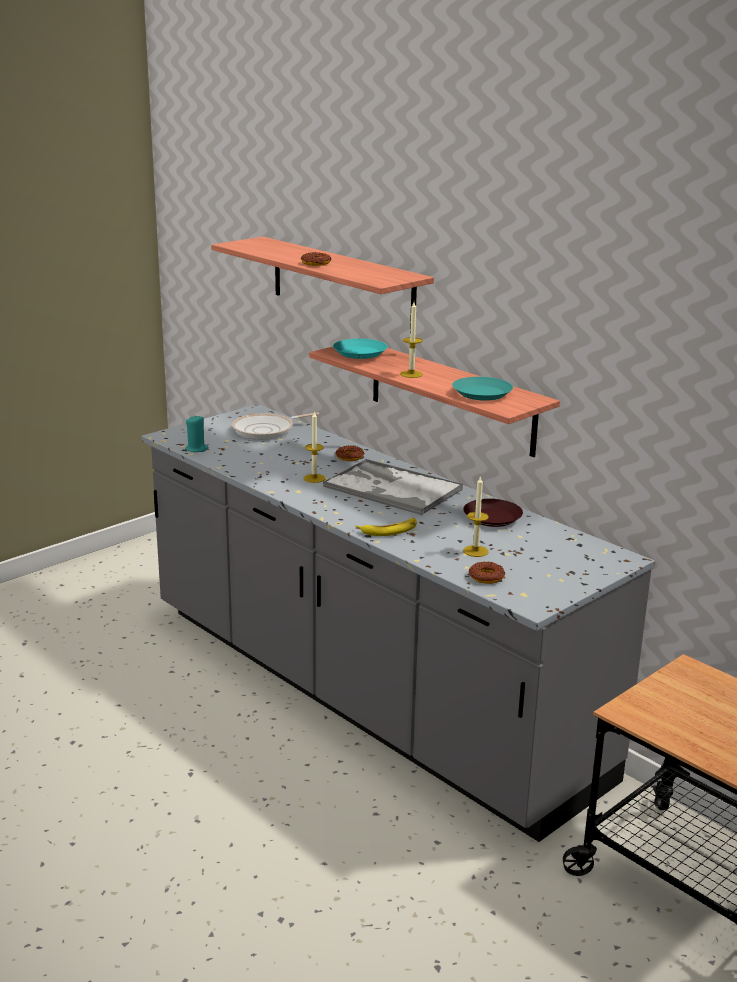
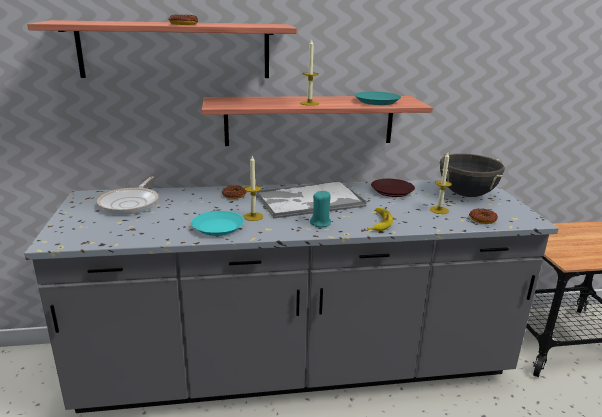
camera: 55 degrees left, 0 degrees up
turquoise candle [185,416,209,452] -> turquoise candle moved to [310,191,331,227]
turquoise plate [333,339,388,359] -> turquoise plate moved to [191,211,244,236]
none -> black cooking pot [440,153,505,197]

